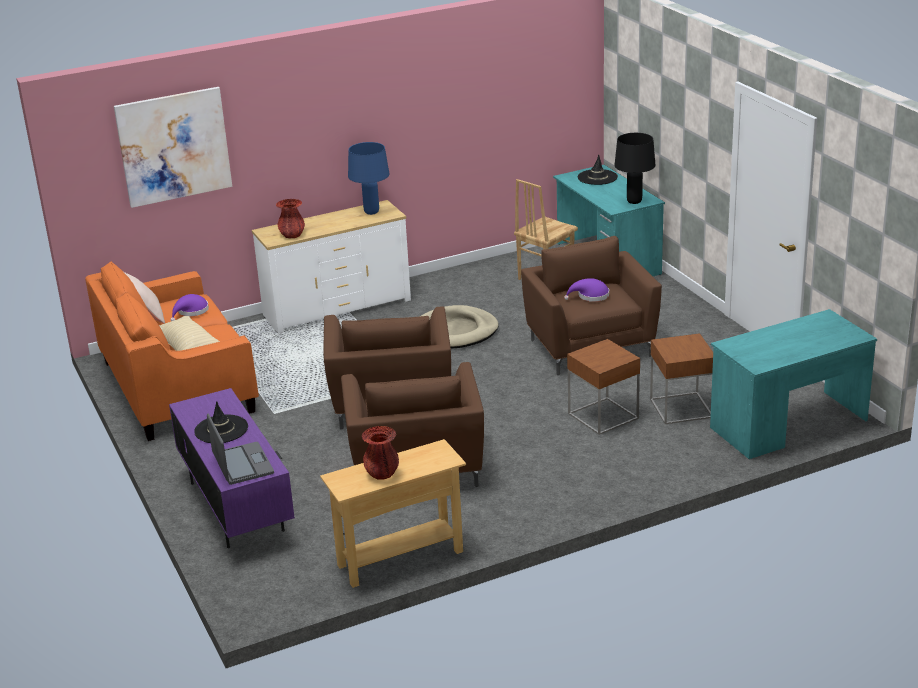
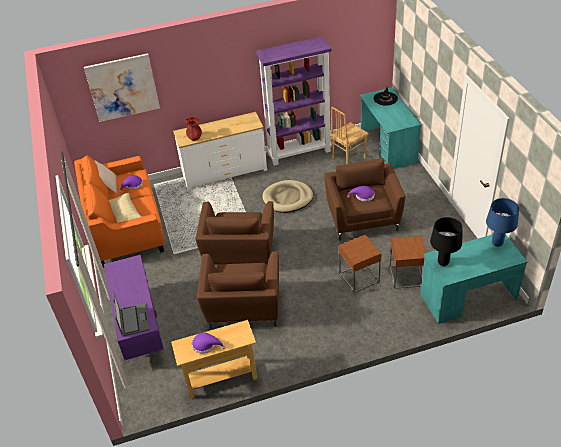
camera: 10 degrees right, 15 degrees up
black hat [194,401,248,443] -> none
blue table lamp [348,142,389,215] -> blue table lamp moved to [486,198,519,247]
red vase [362,426,399,480] -> purple hat [192,332,225,354]
black table lamp [615,133,655,204] -> black table lamp moved to [430,217,463,266]
none -> purple bookcase [256,36,332,166]

